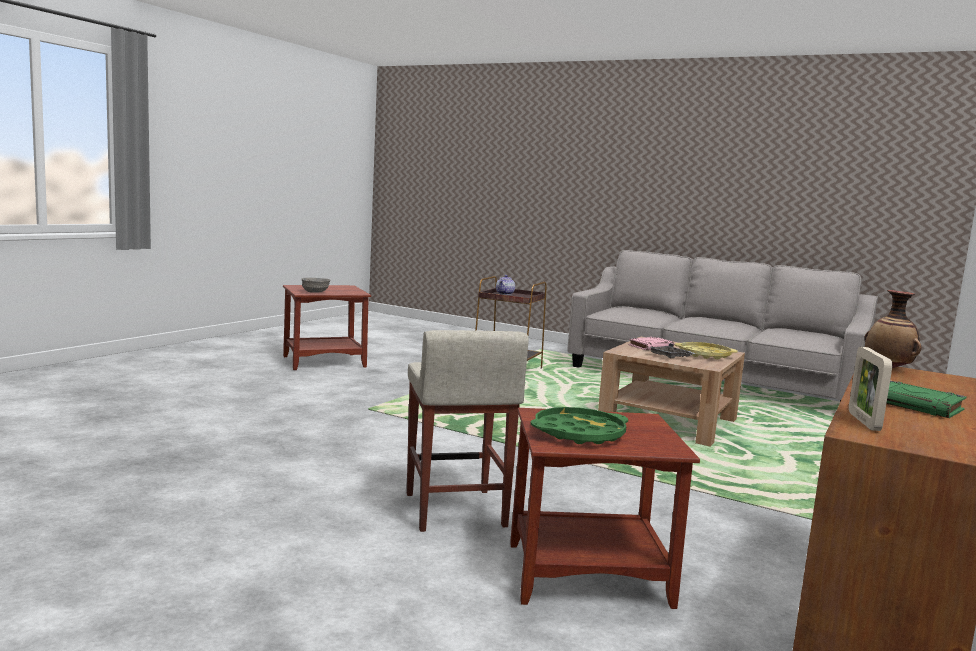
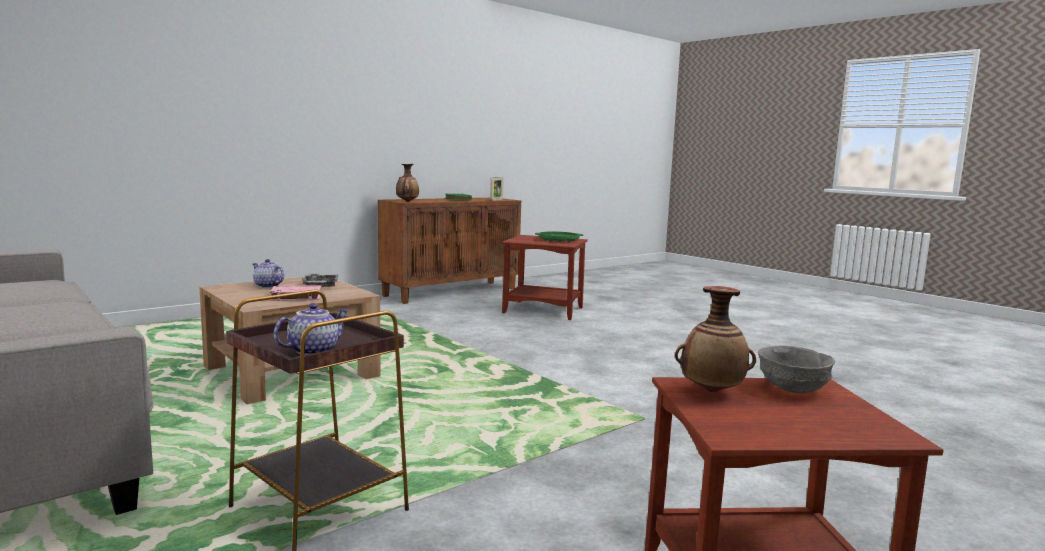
camera: 160 degrees left, 0 degrees up
beige stool [407,330,529,532] -> none
yellow tray [675,342,738,360] -> teapot [253,259,284,288]
none -> vase [675,286,756,393]

